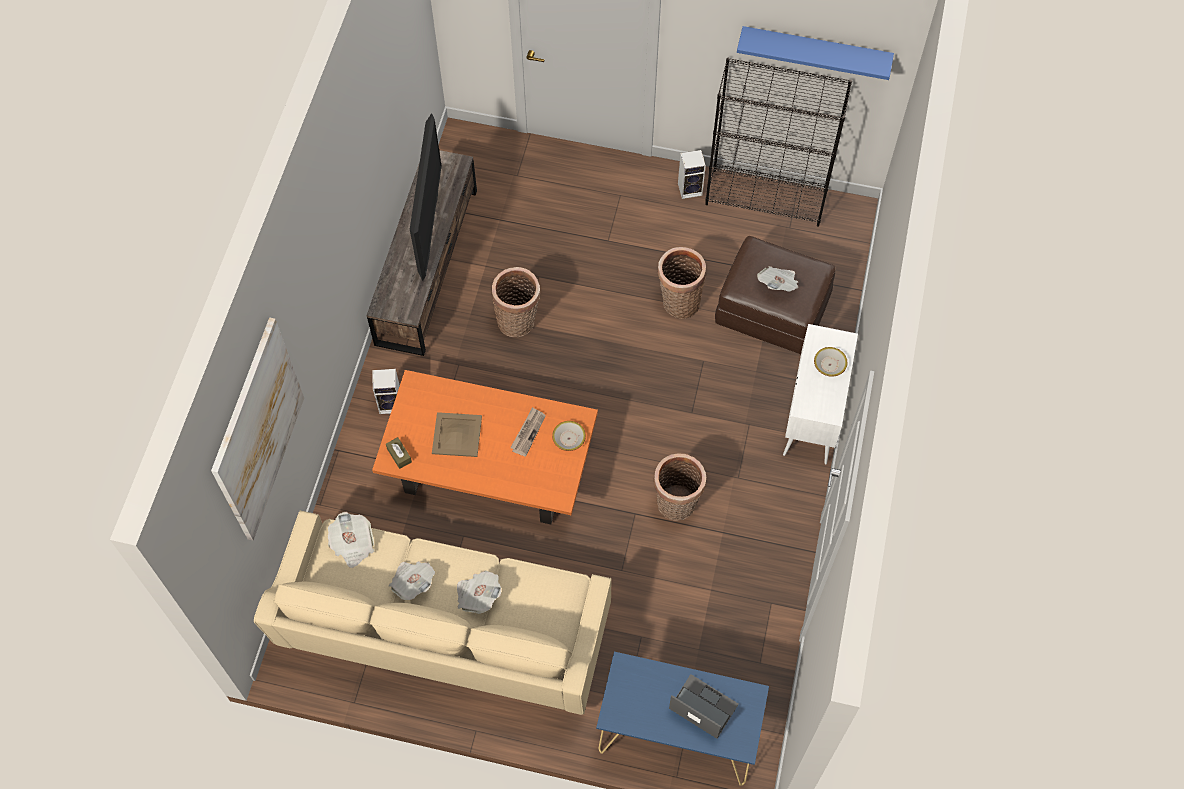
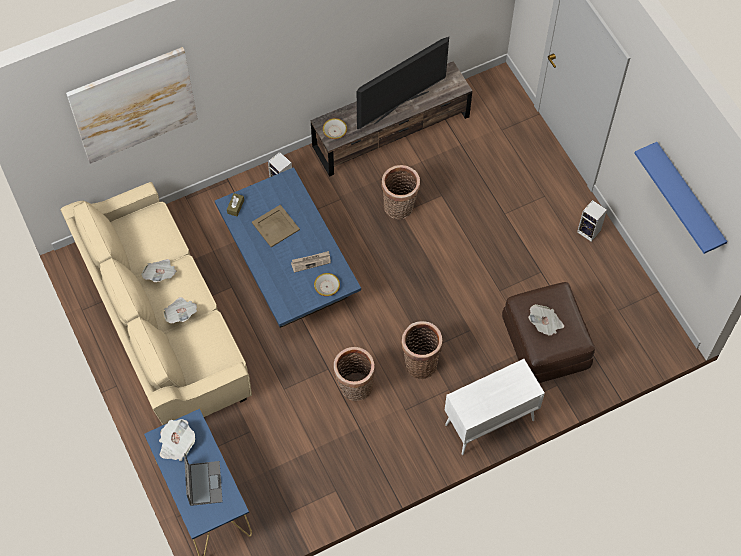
camera: 50 degrees right, 0 degrees up
newspaper [328,512,374,568] -> newspaper moved to [159,419,195,461]
orange coffee table [372,370,598,524] -> blue coffee table [215,167,361,328]
basket [658,247,707,319] -> basket moved to [401,321,443,379]
black bookcase [705,58,852,227] -> none
bowl [814,347,847,377] -> bowl moved to [323,118,347,139]

